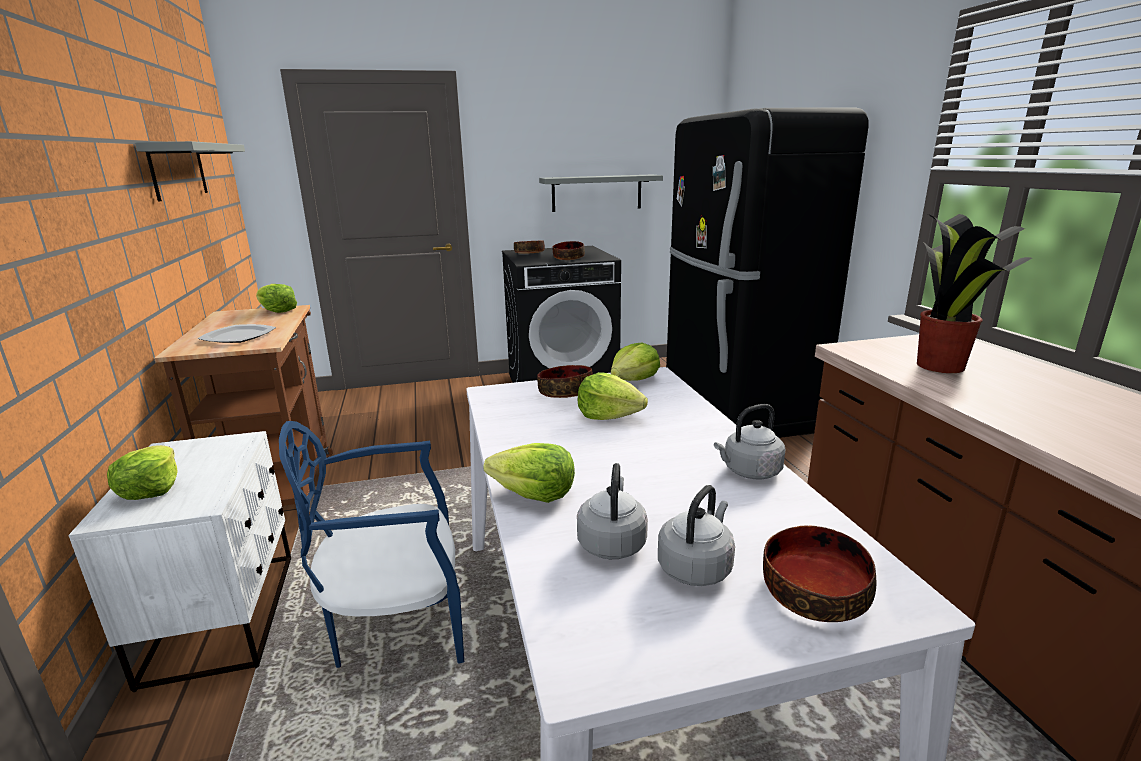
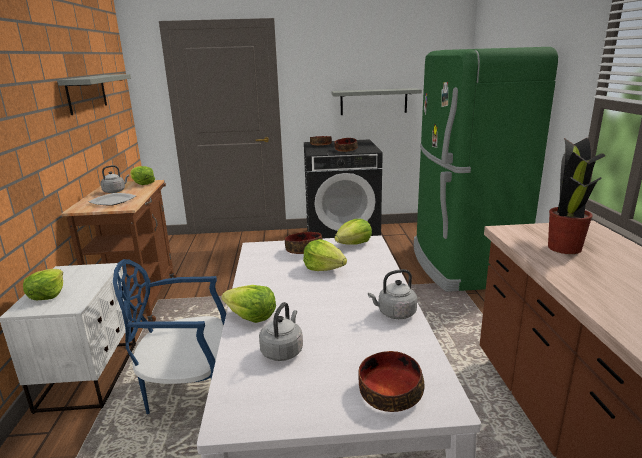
camera: 10 degrees right, 0 degrees up
grey kettle [658,485,735,586] -> grey kettle moved to [101,165,129,193]
black fridge [666,107,868,438] -> green fridge [414,47,558,292]

